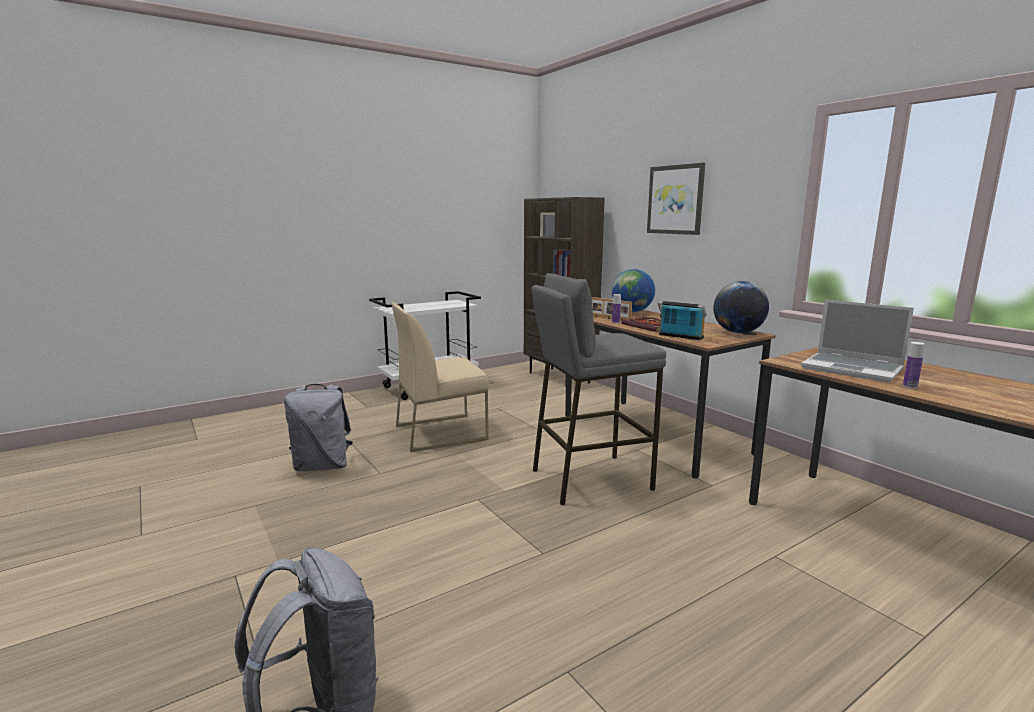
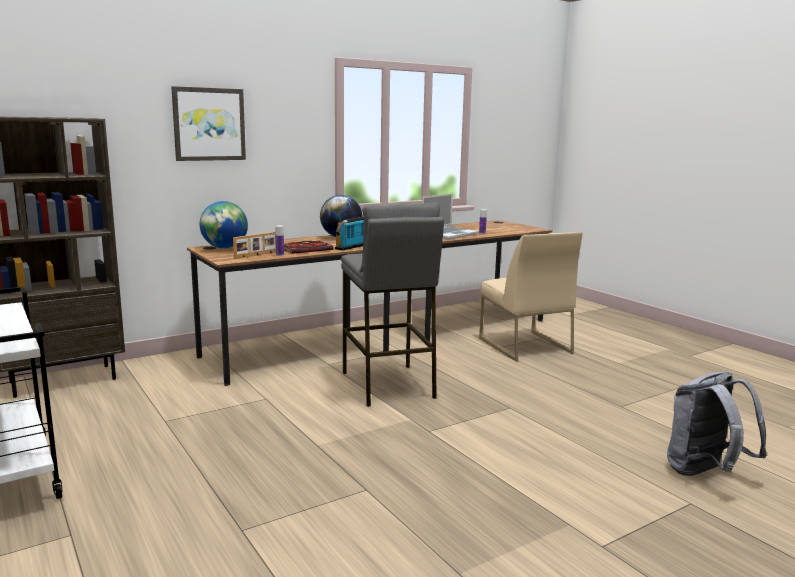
camera: 90 degrees left, 0 degrees up
grey backpack [284,384,353,471] -> none
beige chair [391,303,489,452] -> beige chair moved to [479,232,583,362]

